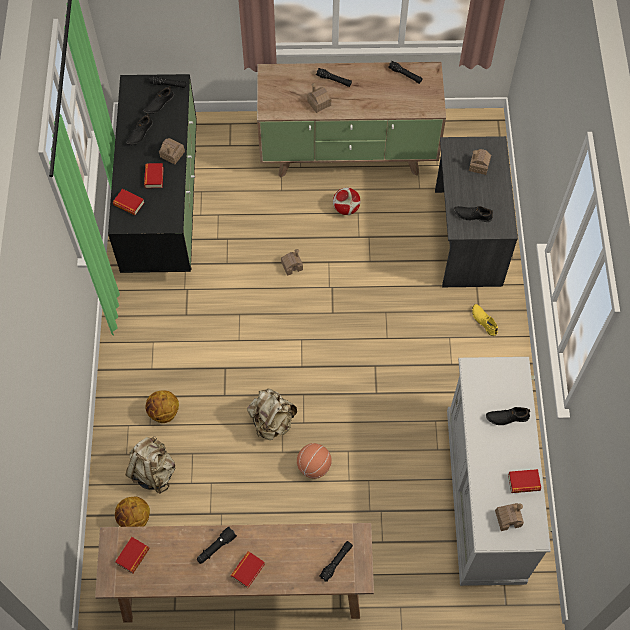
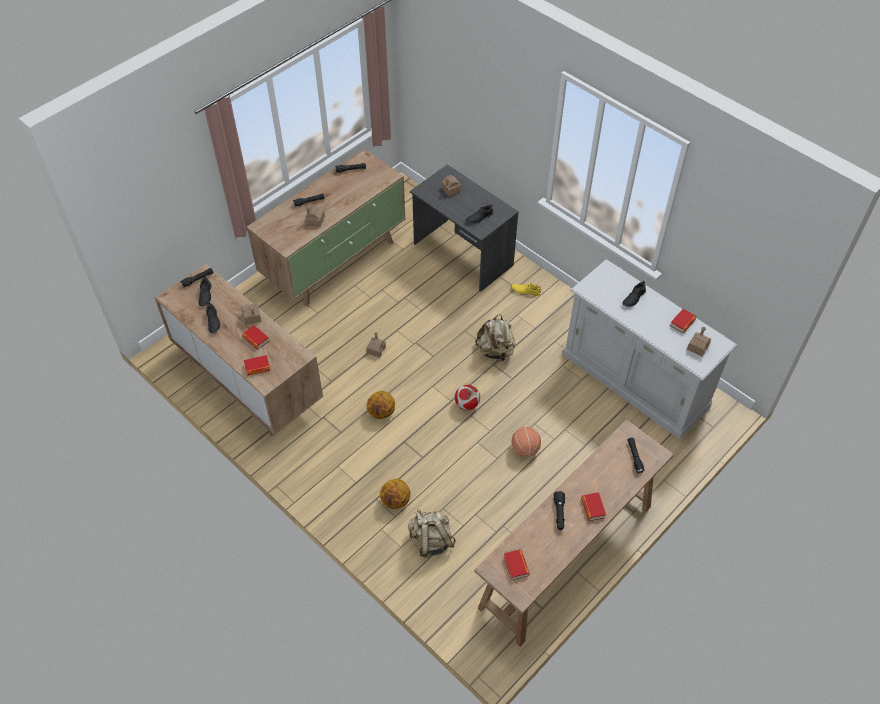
camera: 45 degrees left, 10 degrees down
black dresser [108,74,197,273] -> green dresser [155,264,323,436]
basketball [115,497,150,527] -> basketball moved to [366,391,395,419]
beige backpack [247,389,297,440] -> beige backpack moved to [475,314,516,362]
football [333,188,360,215] -> football moved to [455,385,480,410]

